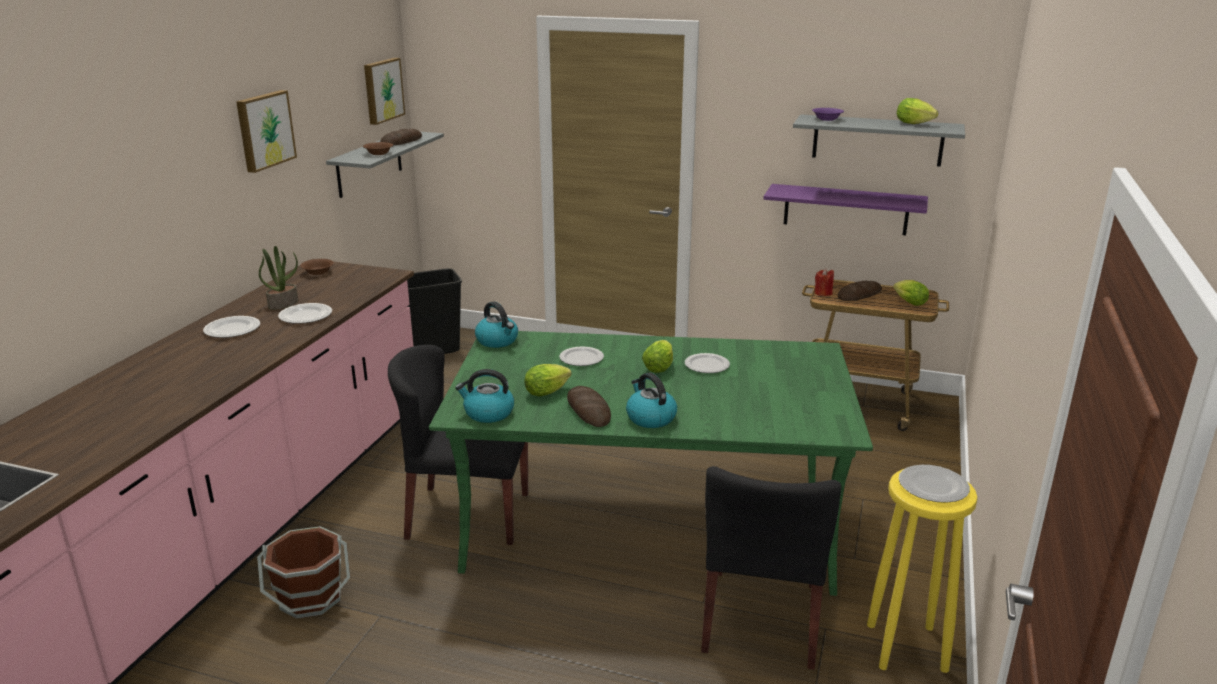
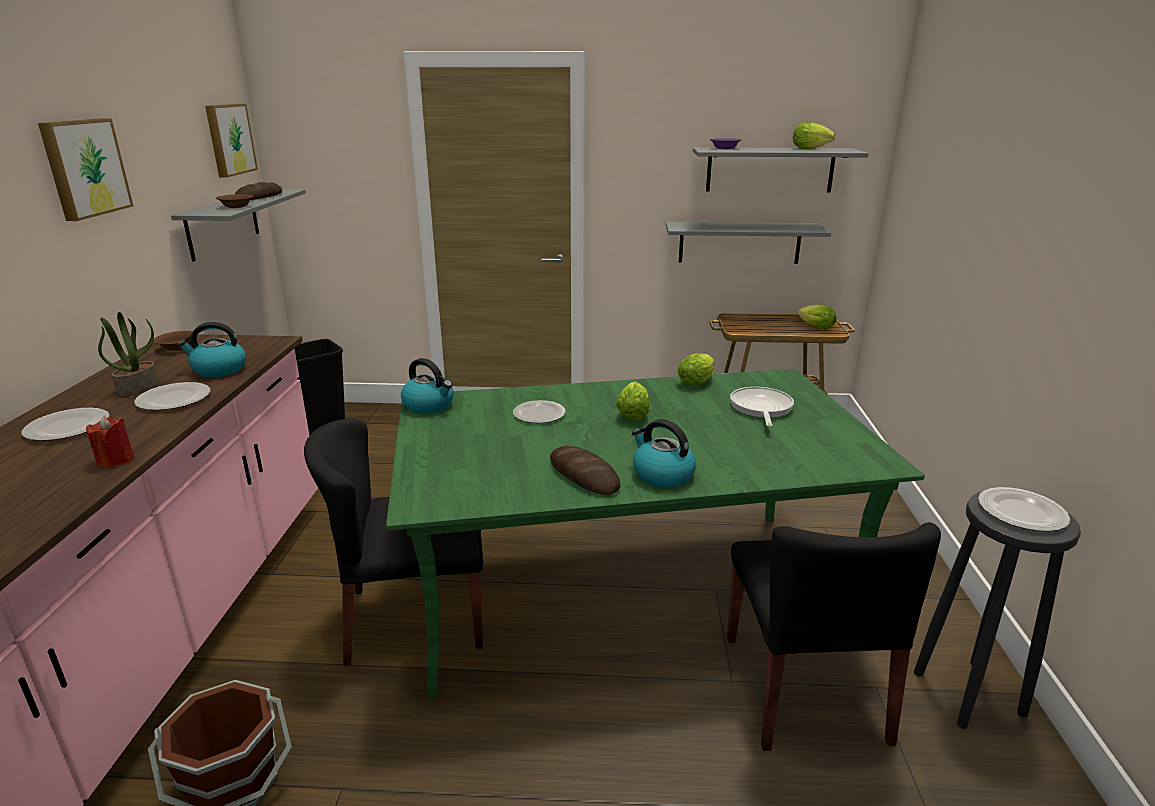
camera: 15 degrees left, 0 degrees up
kettle [455,369,514,423] -> kettle moved to [177,322,246,377]
lettuce [524,364,572,396] -> lettuce moved to [678,354,715,386]
plate [685,353,730,373] -> none
purple shelf [763,184,928,236] -> grey shelf [665,222,831,264]
red candle [814,269,834,296] -> red candle moved to [86,416,134,468]
bread [838,281,882,301] -> none
yellow stool [867,469,978,673] -> black stool [914,491,1081,729]
none -> frying pan [730,387,794,427]

